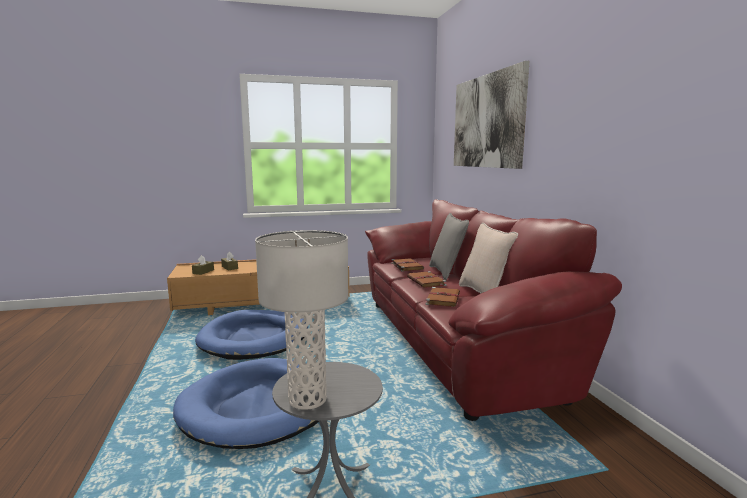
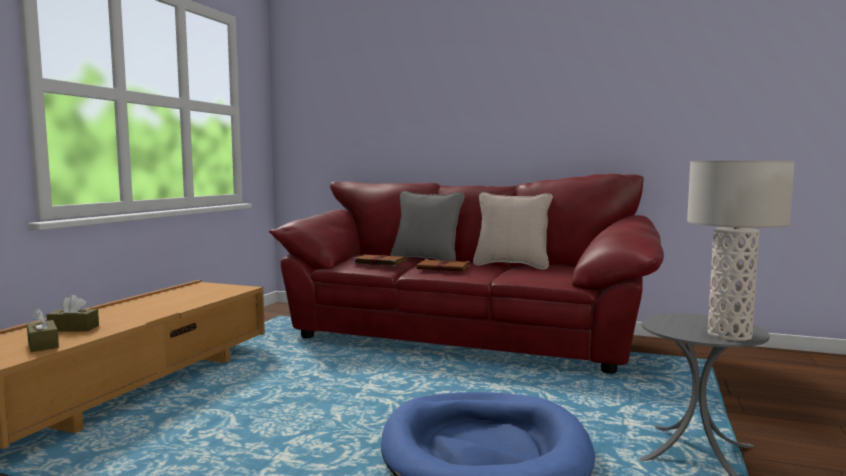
camera: 55 degrees left, 5 degrees down
blue dog bed [195,310,308,360] -> none
brown book [426,287,460,307] -> none
picture [454,61,529,169] -> none

